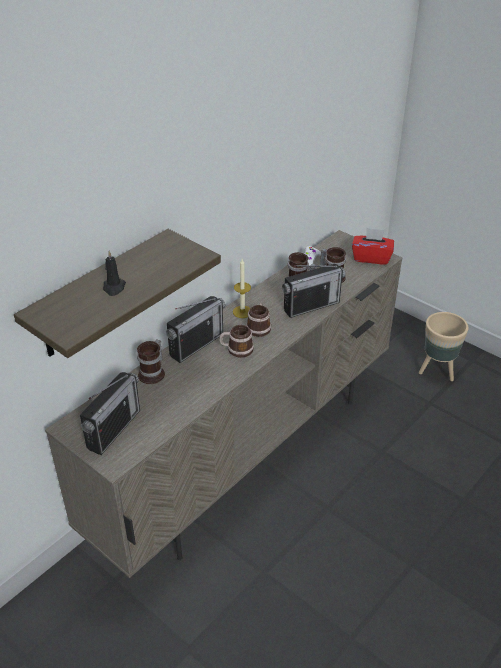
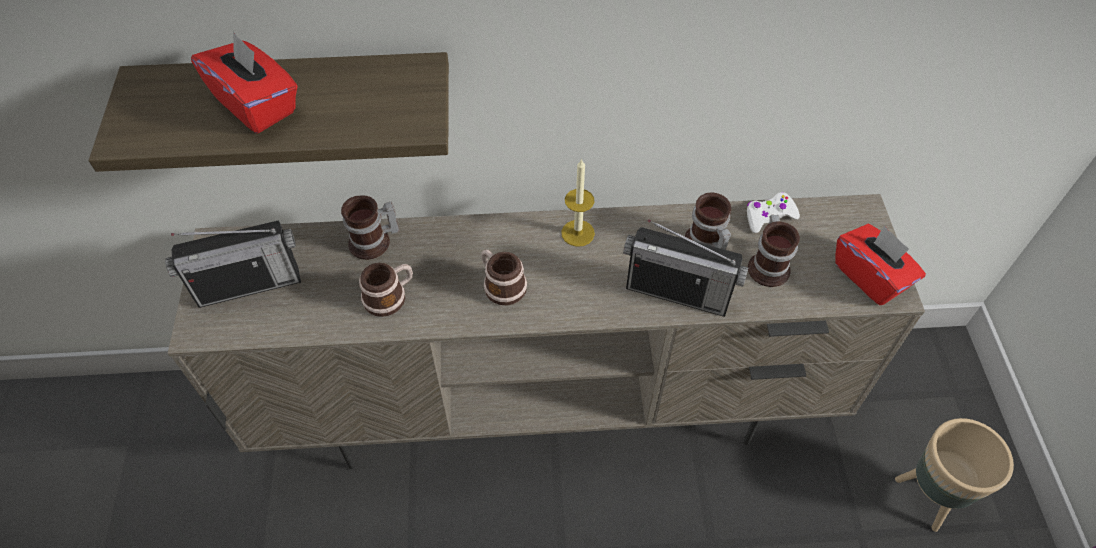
camera: 45 degrees right, 15 degrees up
black candle [103,251,126,296] -> red tissue box [191,31,298,133]
radio [166,296,225,363] -> none
mug [246,303,271,337] -> mug moved to [359,263,413,317]

